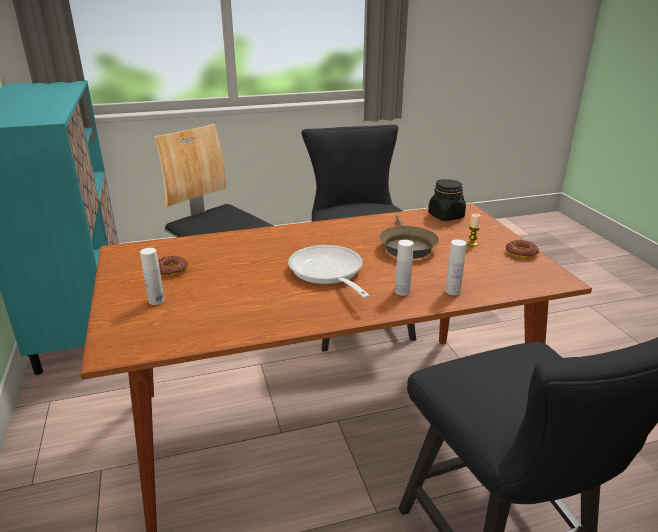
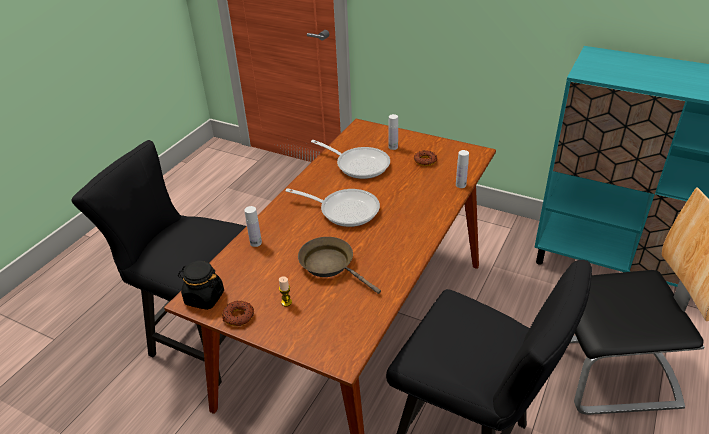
camera: 135 degrees right, 10 degrees up
white bottle [395,240,413,296] -> white bottle moved to [456,150,469,188]
black jar [428,179,466,221] -> black jar moved to [178,261,224,310]
none -> frying pan [311,140,390,179]

